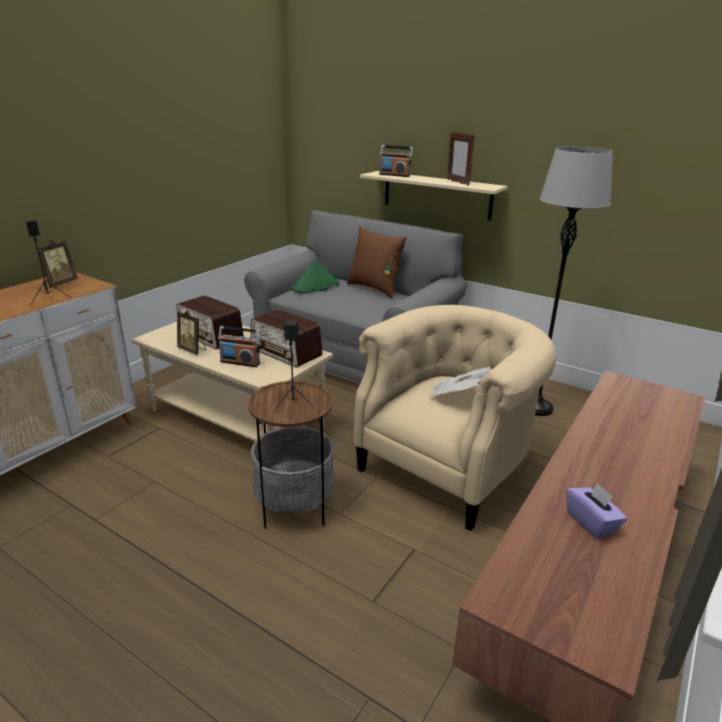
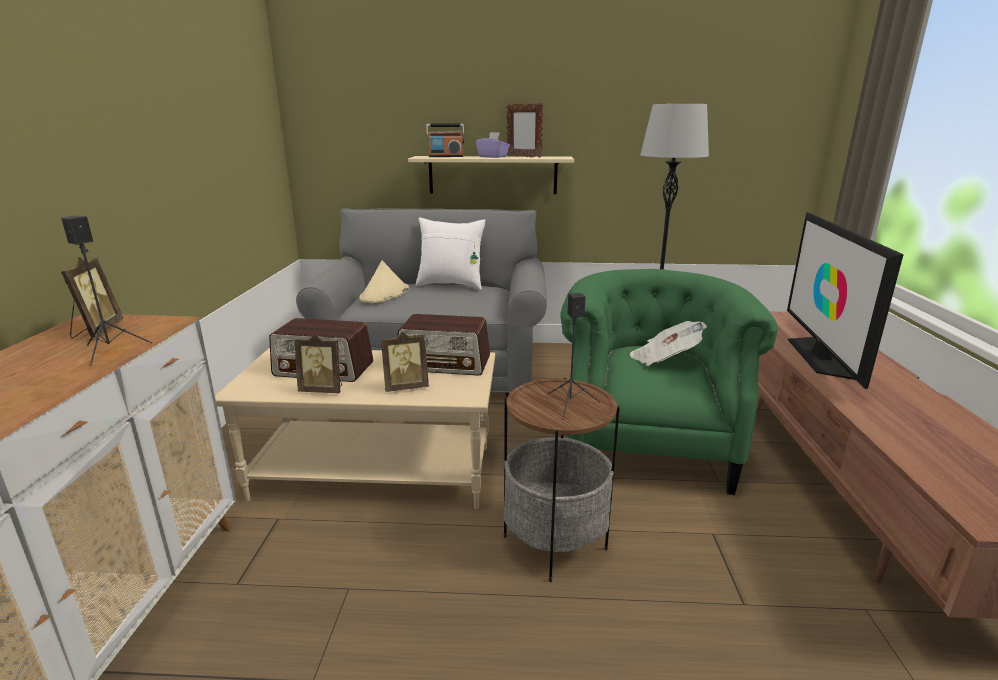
camera: 30 degrees left, 5 degrees down
radio [218,326,261,367] -> picture frame [381,331,429,392]
green hat [292,259,339,293] -> beige hat [359,260,409,303]
brown pillow [347,226,406,298] -> white pillow [415,217,485,290]
beige armchair [354,305,556,531] -> green armchair [560,269,778,495]
purple tissue box [566,483,627,539] -> purple tissue box moved to [476,132,510,158]
none -> television [787,212,904,389]

